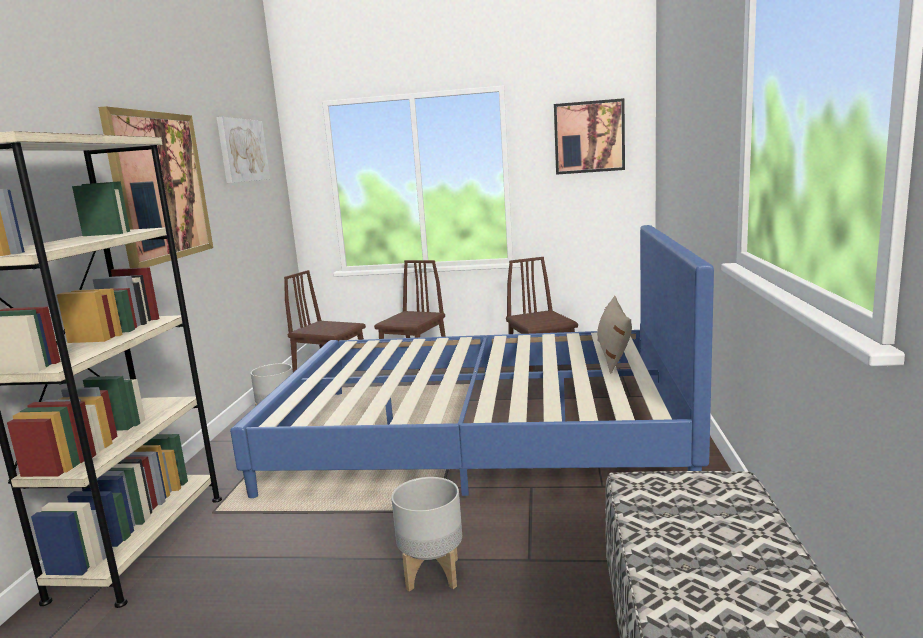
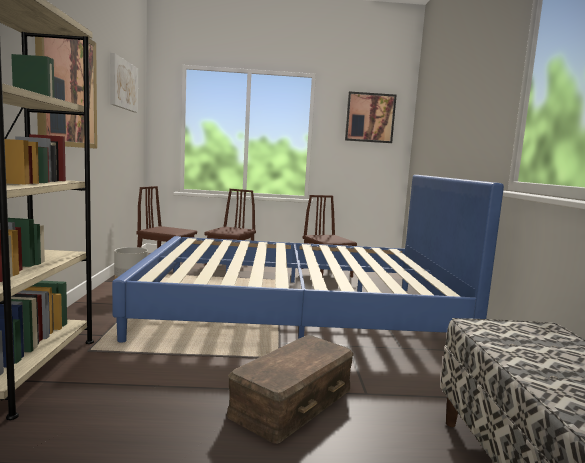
camera: 10 degrees left, 5 degrees down
grey planter [391,477,462,592] -> brown storage box [227,335,354,444]
beige pillow [597,296,632,373] -> none

